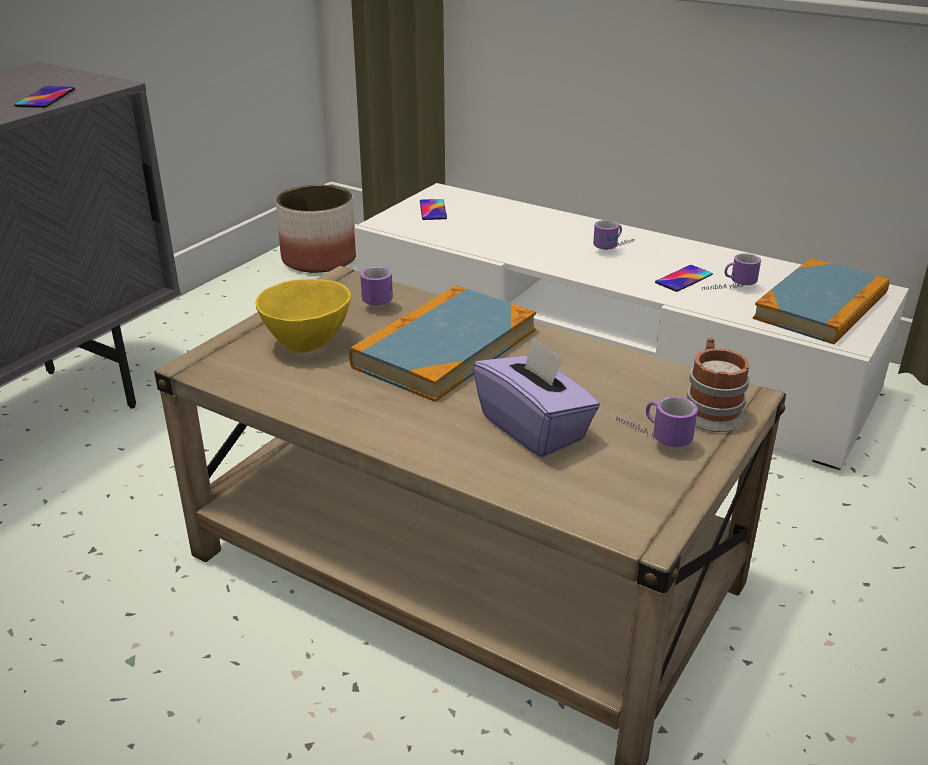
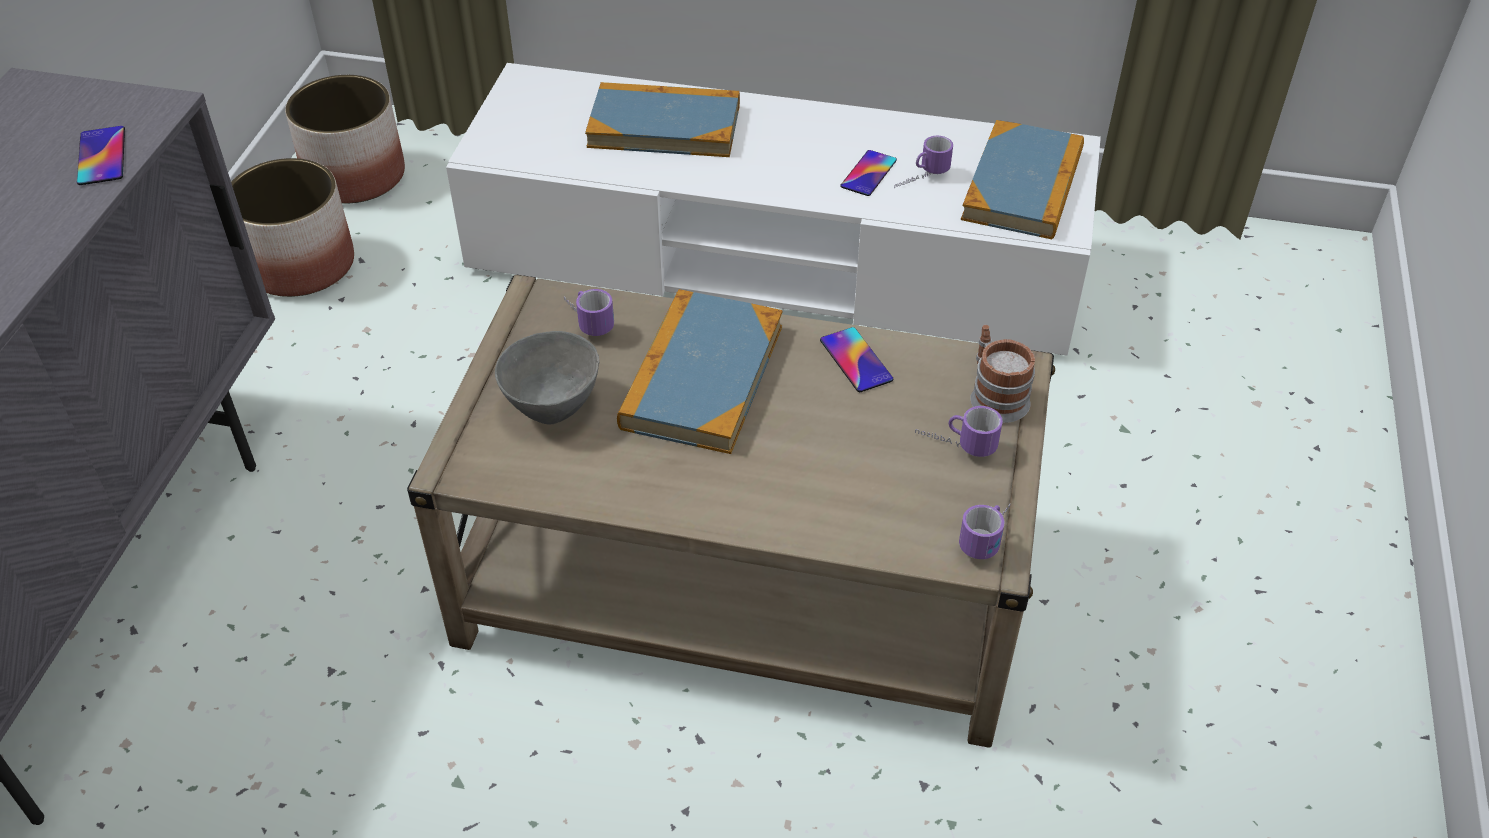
camera: 20 degrees left, 15 degrees up
yellow bowl [256,279,351,353] -> grey bowl [495,331,600,425]
phone [420,199,447,220] -> phone moved to [820,327,893,392]
purple tissue box [473,337,600,458] -> none
mug [593,220,633,251] -> mug moved to [959,504,1010,559]
none -> planter [231,158,354,297]
none -> book [585,82,740,157]

